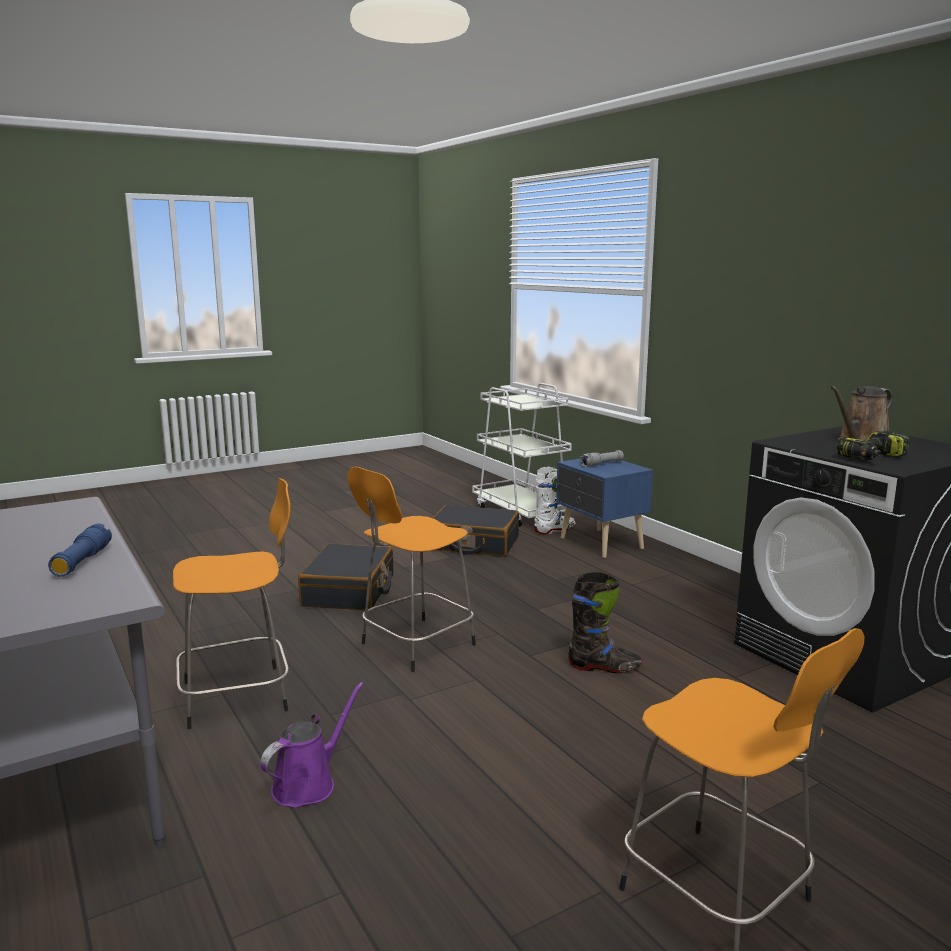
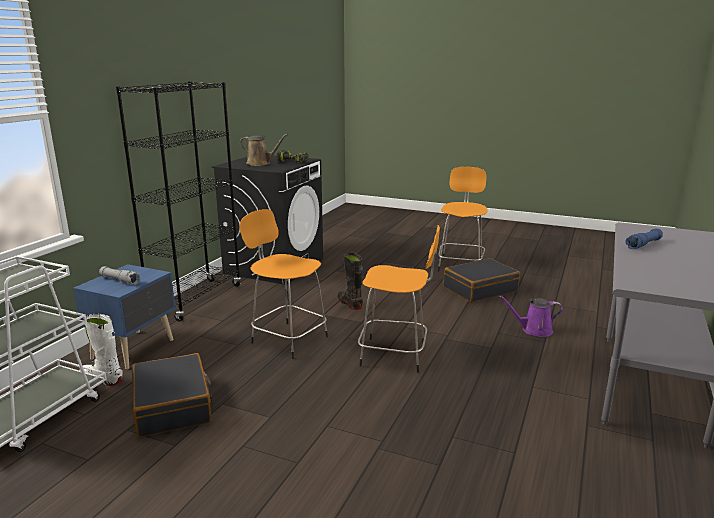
camera: 125 degrees left, 5 degrees up
orange stool [173,478,290,729] -> orange stool moved to [239,209,328,359]
black suitcase [298,544,394,611] -> black suitcase moved to [443,258,520,303]
none -> black bookcase [116,81,241,322]

